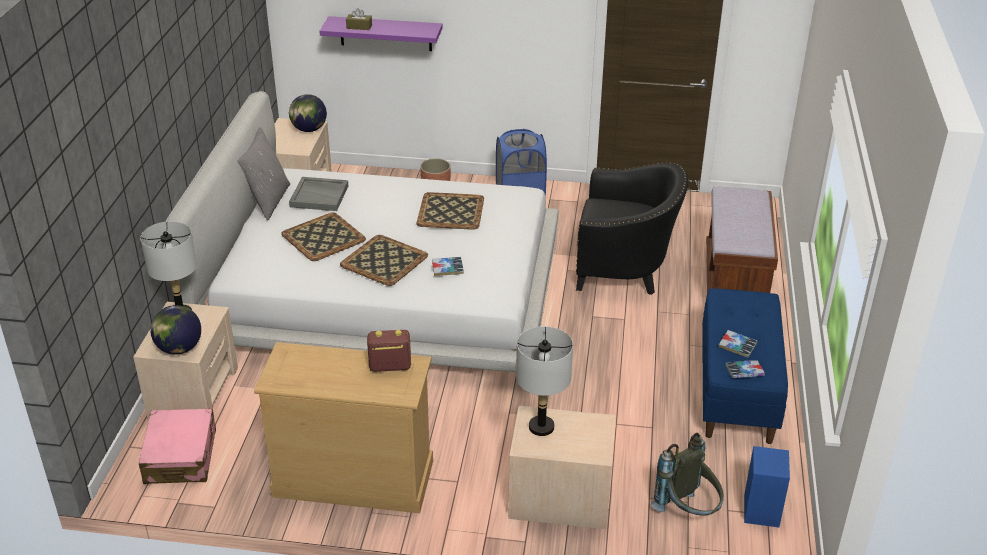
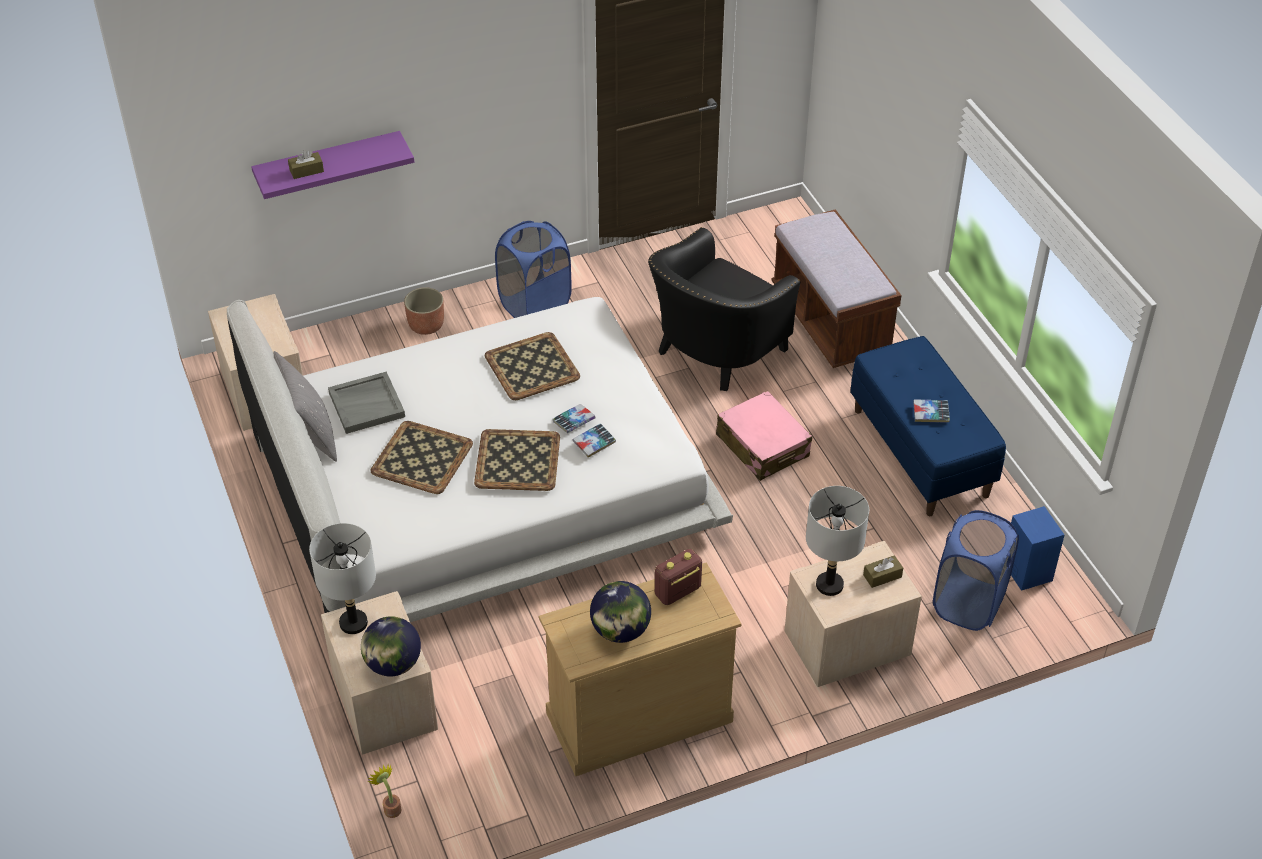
camera: 30 degrees left, 10 degrees up
pink suitcase [139,409,216,484] -> pink suitcase moved to [716,391,812,481]
globe [289,94,327,132] -> globe moved to [590,581,651,643]
black armchair [576,163,689,295] -> black armchair turned 150 degrees clockwise [648,227,800,391]
grey backpack [651,433,724,516] -> blue laundry basket [933,510,1019,631]
book [726,360,765,378] -> book moved to [552,404,595,433]
none -> potted plant [368,765,402,818]
none -> brown tissue box [863,555,903,588]

